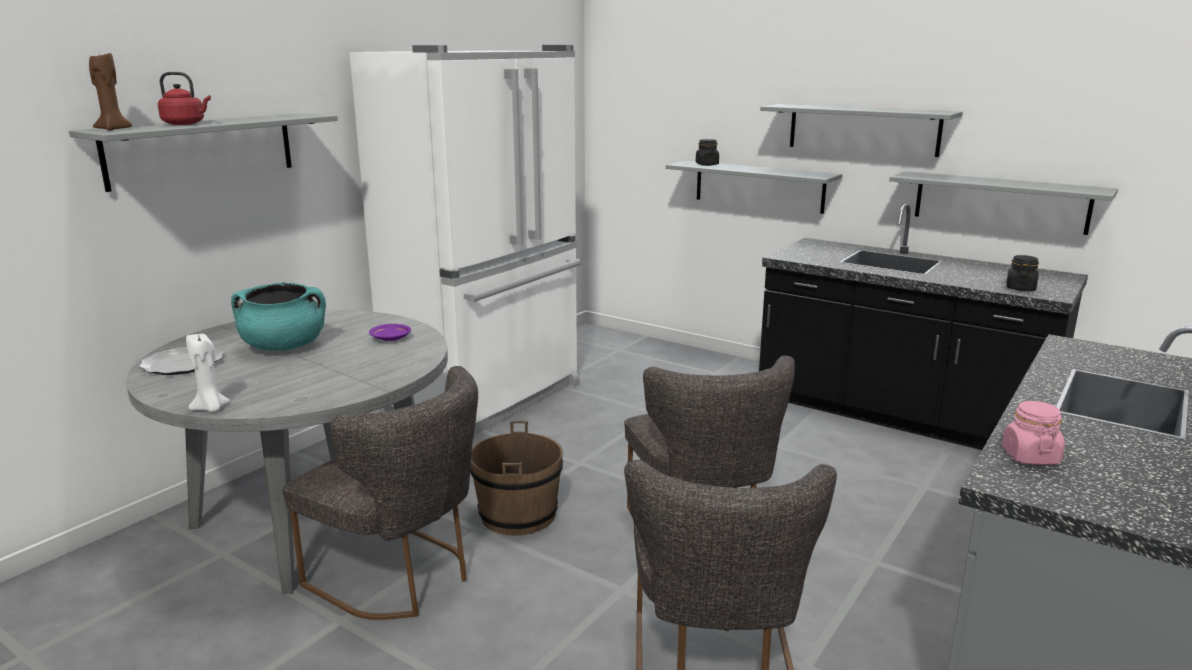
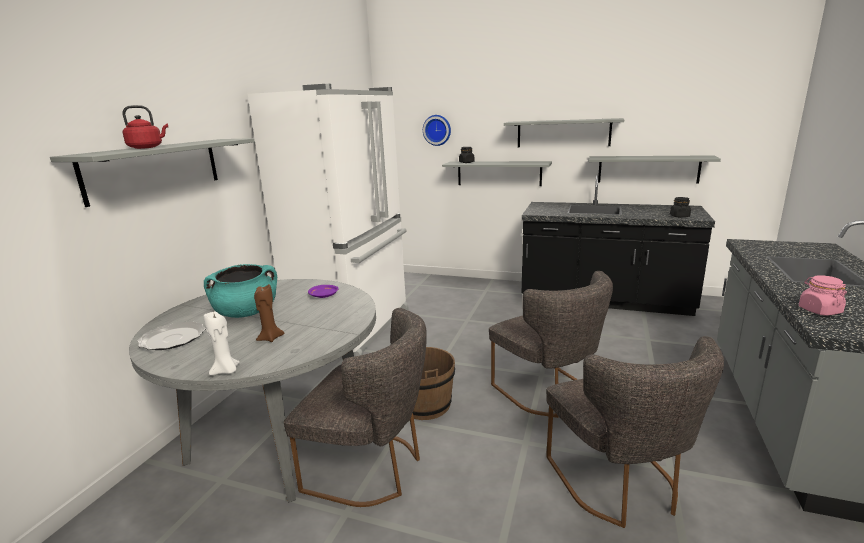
camera: 15 degrees left, 0 degrees up
brown candle [89,53,132,131] -> brown candle moved to [254,284,285,342]
none -> wall clock [423,115,451,146]

